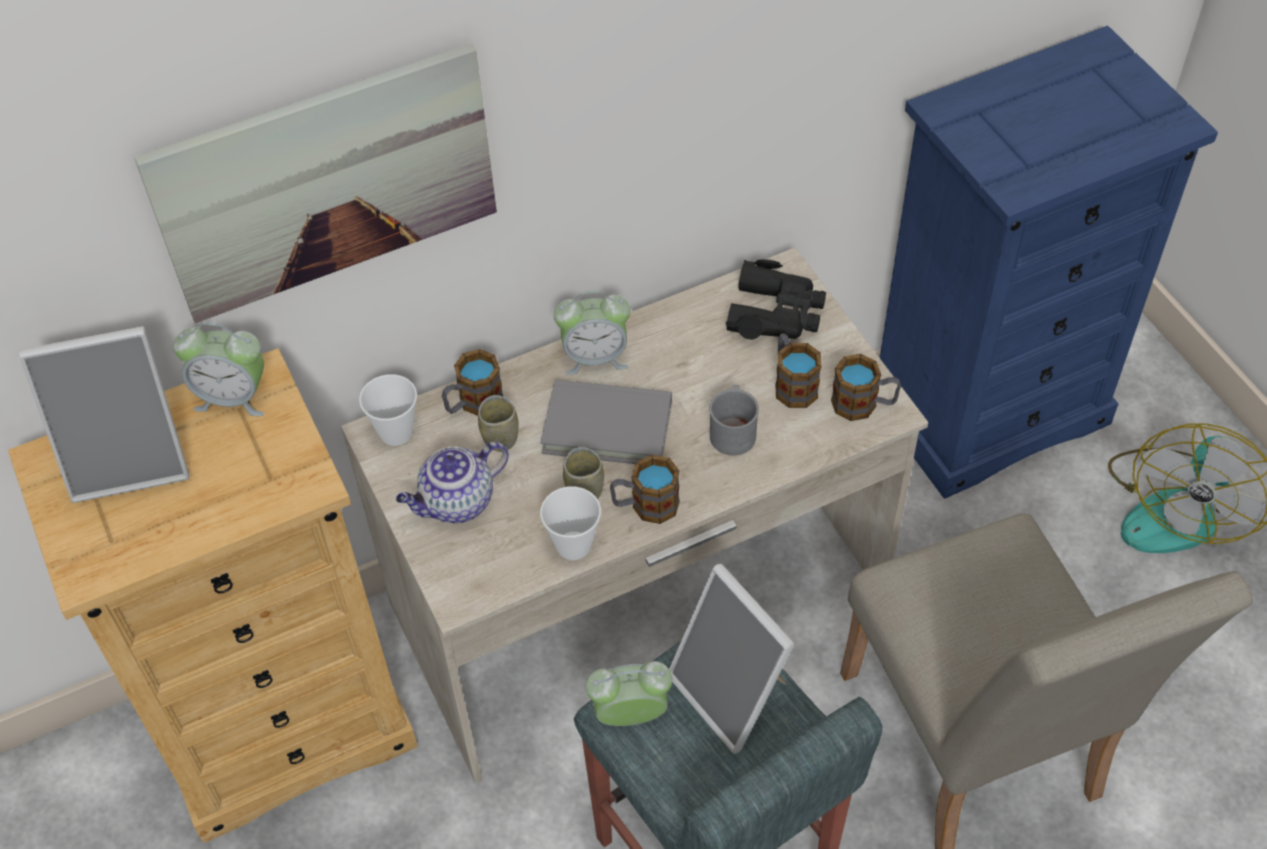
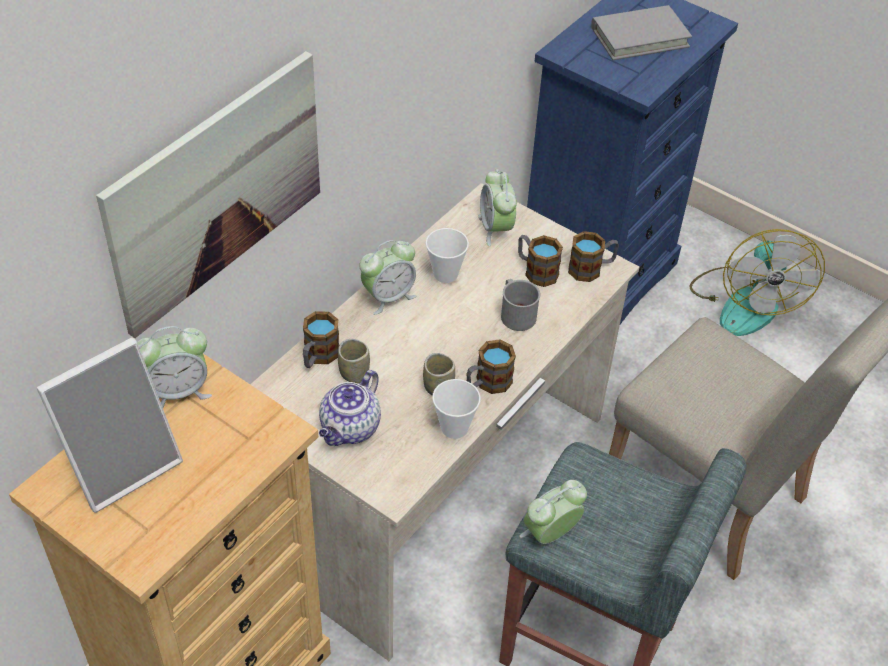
camera: 30 degrees left, 5 degrees down
cup [359,374,417,446] -> cup moved to [426,228,469,283]
grey book [540,380,672,464] -> grey book moved to [591,5,692,60]
picture frame [669,564,794,754] -> none
black binoculars [726,259,826,340] -> alarm clock [478,169,517,246]

